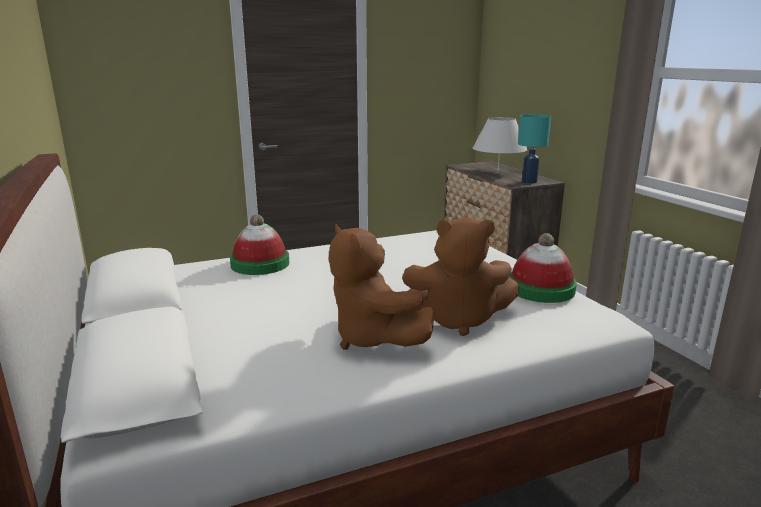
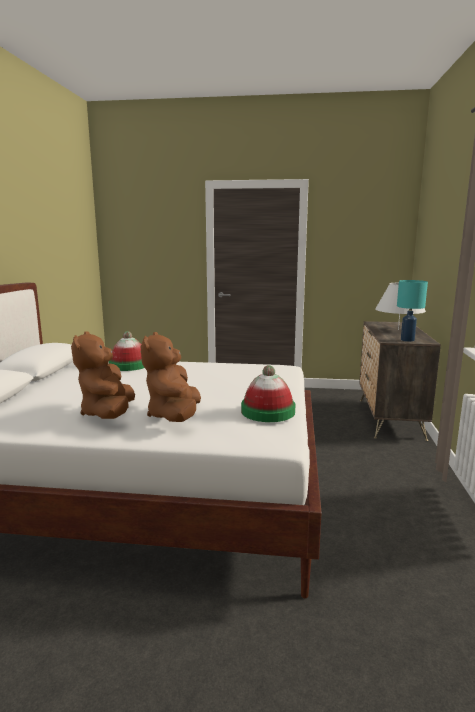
camera: 30 degrees right, 5 degrees down
brown plush toy [402,217,519,336] -> brown plush toy turned 60 degrees clockwise [141,332,201,422]

